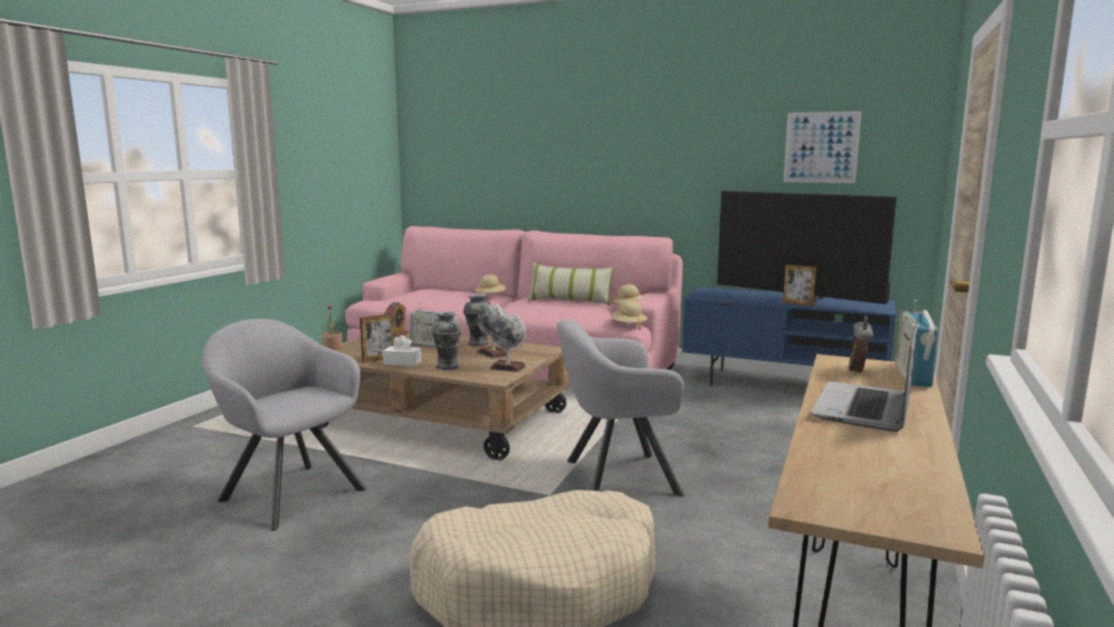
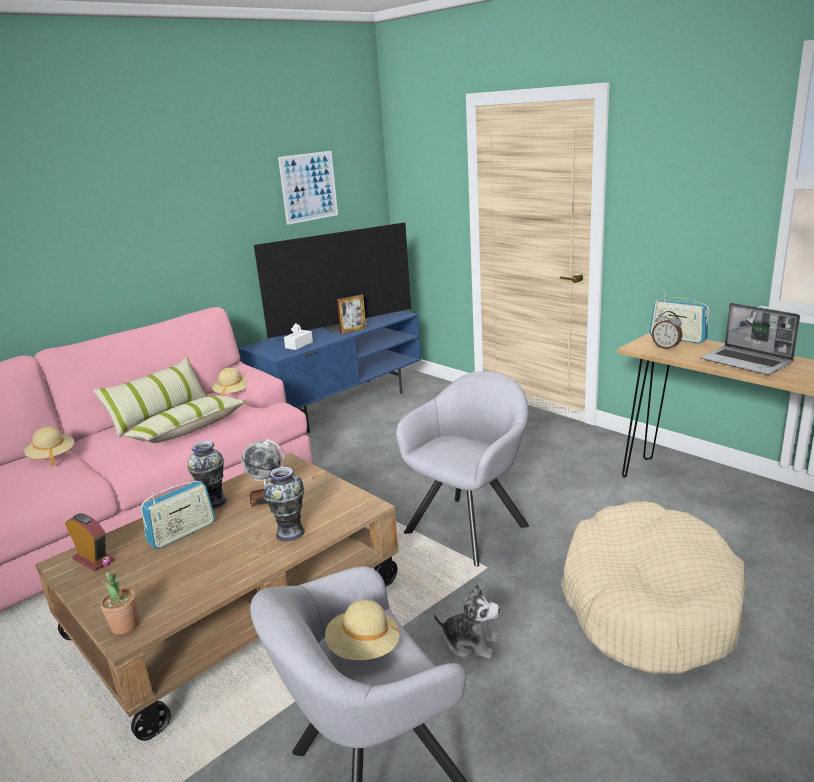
camera: 65 degrees left, 10 degrees up
picture frame [360,314,396,362] -> none
white tissue box [383,335,421,366] -> white tissue box moved to [284,323,313,350]
globe [490,314,526,372] -> none
grey armchair [557,320,684,497] -> grey armchair turned 150 degrees counterclockwise [396,371,529,567]
beige hat [610,300,648,330] -> beige hat moved to [325,600,401,660]
none -> pillow [123,395,247,443]
none -> plush toy [434,583,500,659]

